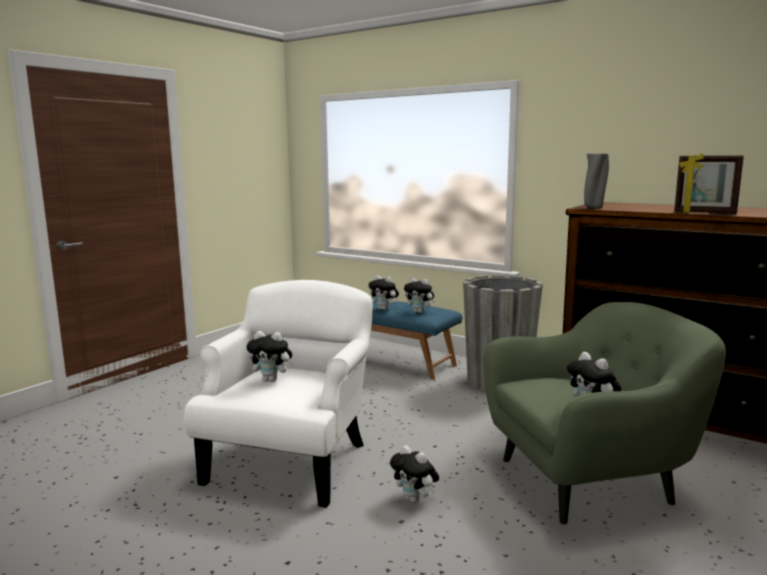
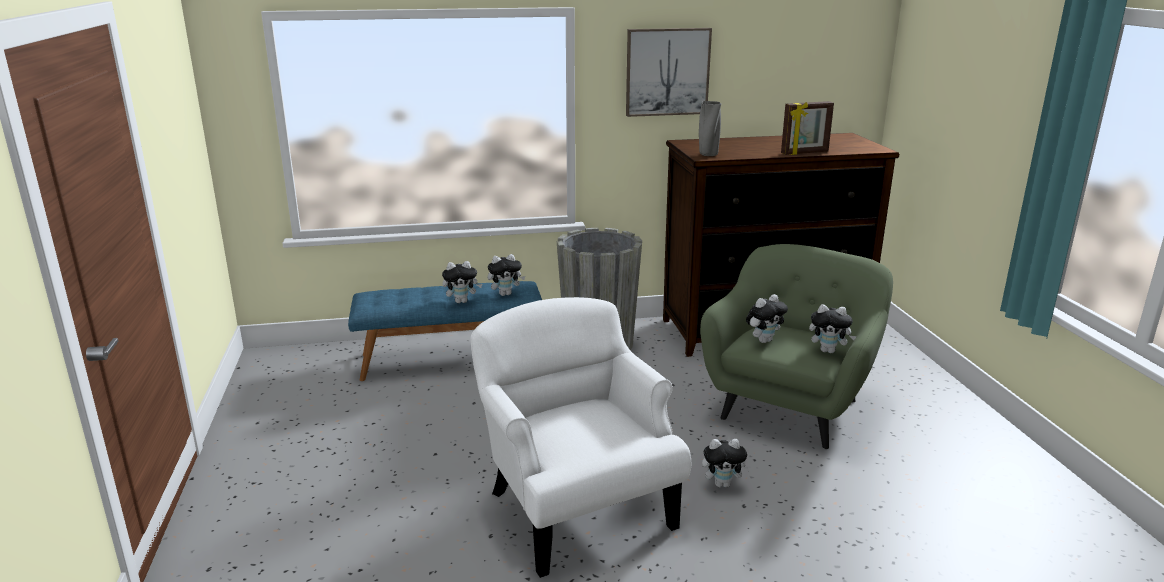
camera: 45 degrees left, 10 degrees up
plush toy [246,331,294,382] -> plush toy moved to [746,294,788,343]
none -> picture [626,28,712,117]

